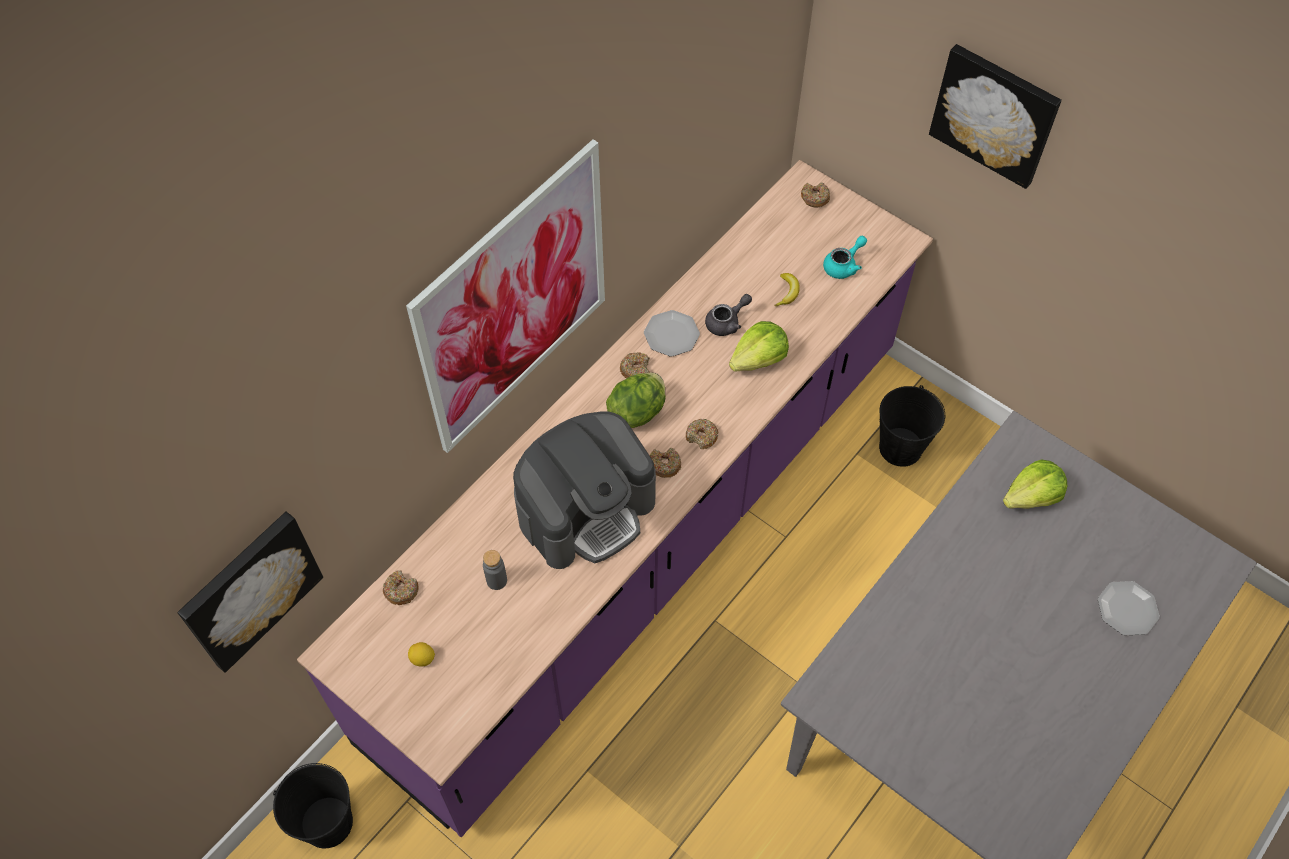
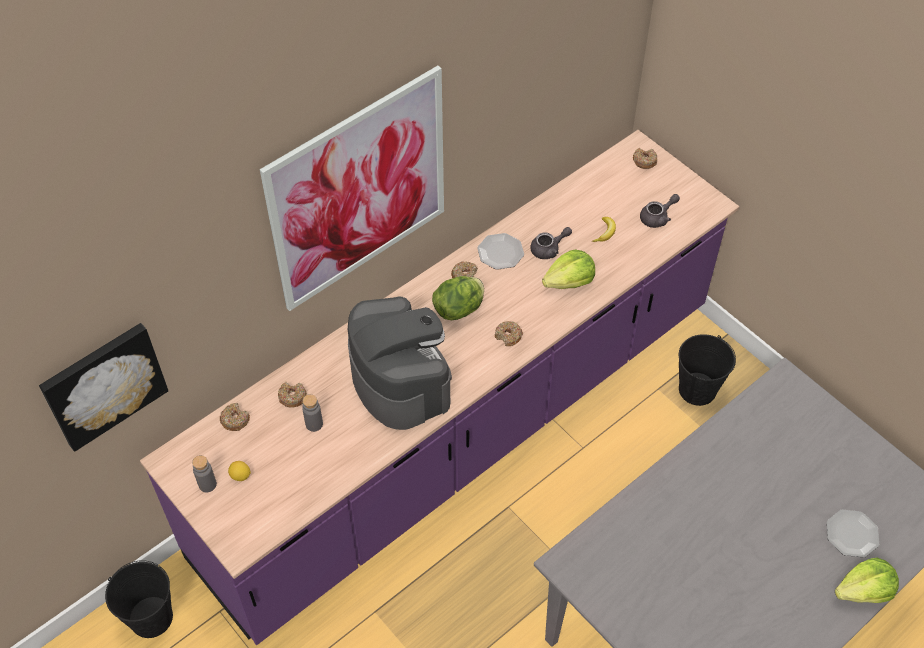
camera: 10 degrees right, 5 degrees down
coffee machine [513,412,656,569] -> coffee machine turned 90 degrees counterclockwise [348,296,452,430]
donut [650,448,681,478] -> donut moved to [278,382,307,408]
turquoise teapot [823,236,867,279] -> grey teapot [640,194,680,228]
picture [929,44,1061,189] -> none
lettuce [1003,459,1067,509] -> lettuce moved to [835,558,899,603]
none -> grey bottle [192,455,217,492]

